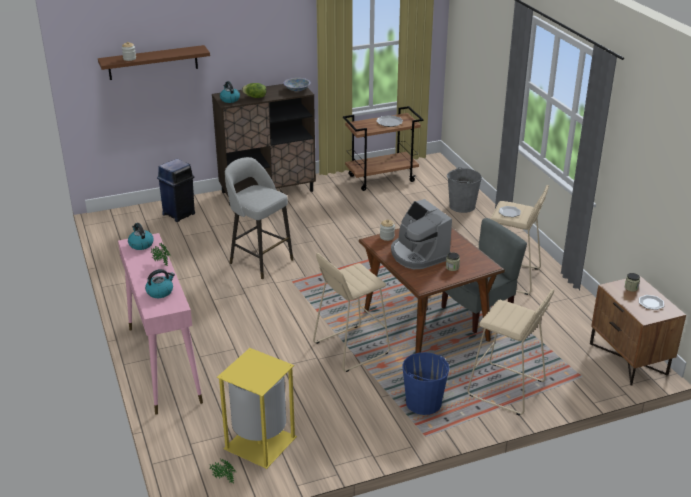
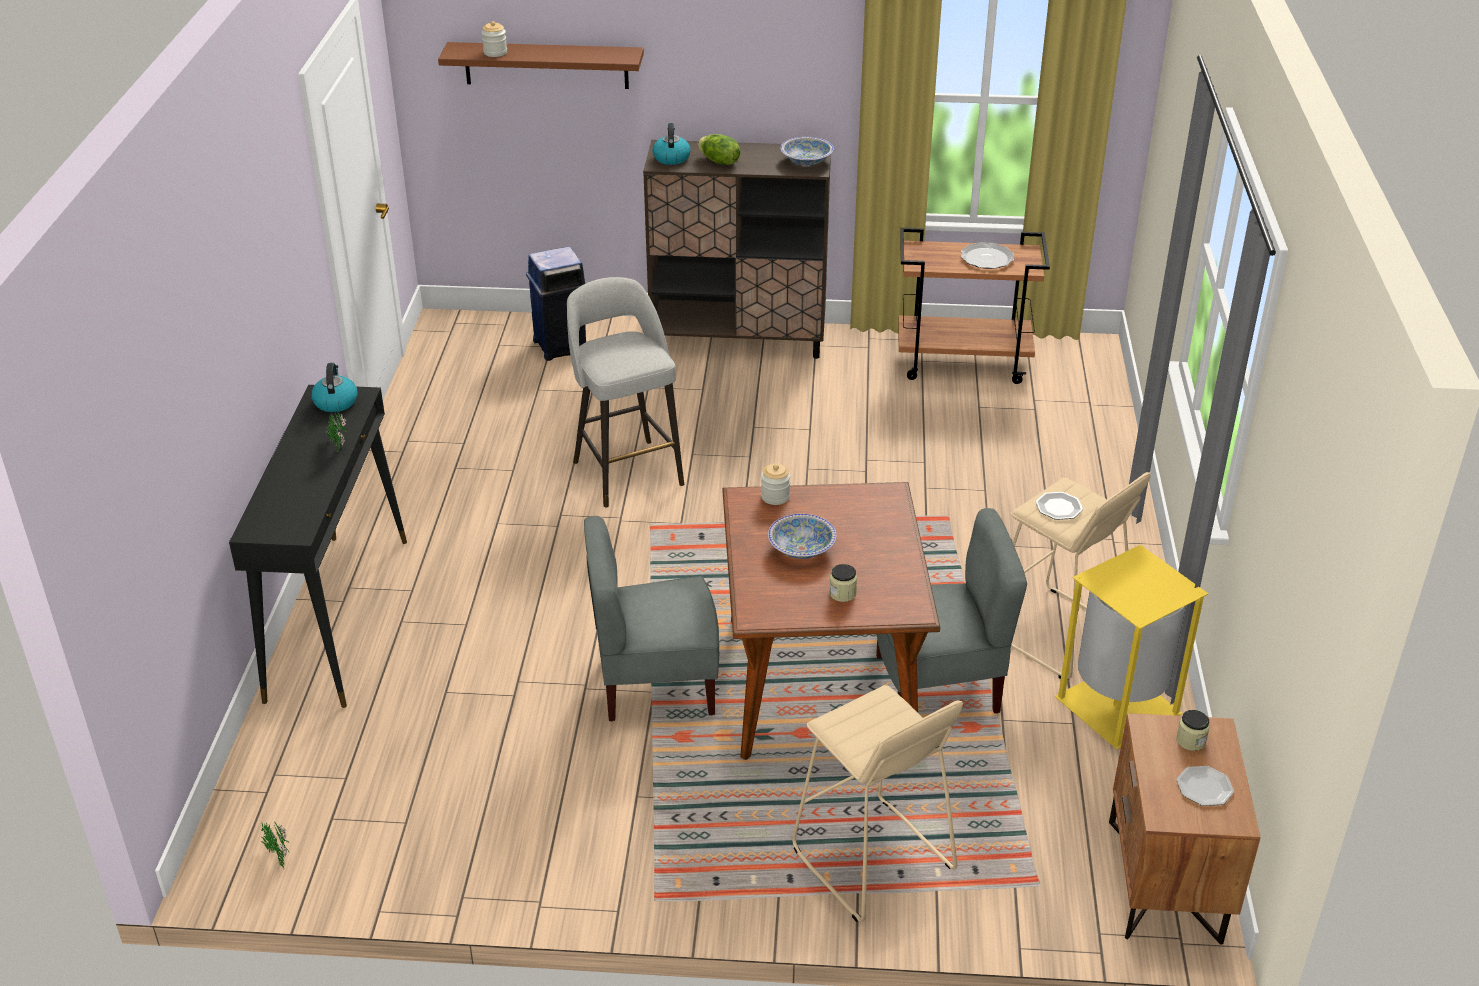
camera: 25 degrees right, 5 degrees up
pink console table [118,233,203,415] -> black console table [229,385,407,708]
kettle [145,269,175,298] -> none
yellow trash can [217,348,297,469] -> yellow trash can moved to [1054,545,1208,749]
beige stool [313,253,390,372] -> grey chair [584,516,719,721]
coffee machine [391,199,452,269] -> bowl [768,514,837,559]
blue bucket [402,352,449,415] -> none
grey bucket [447,167,482,213] -> none

